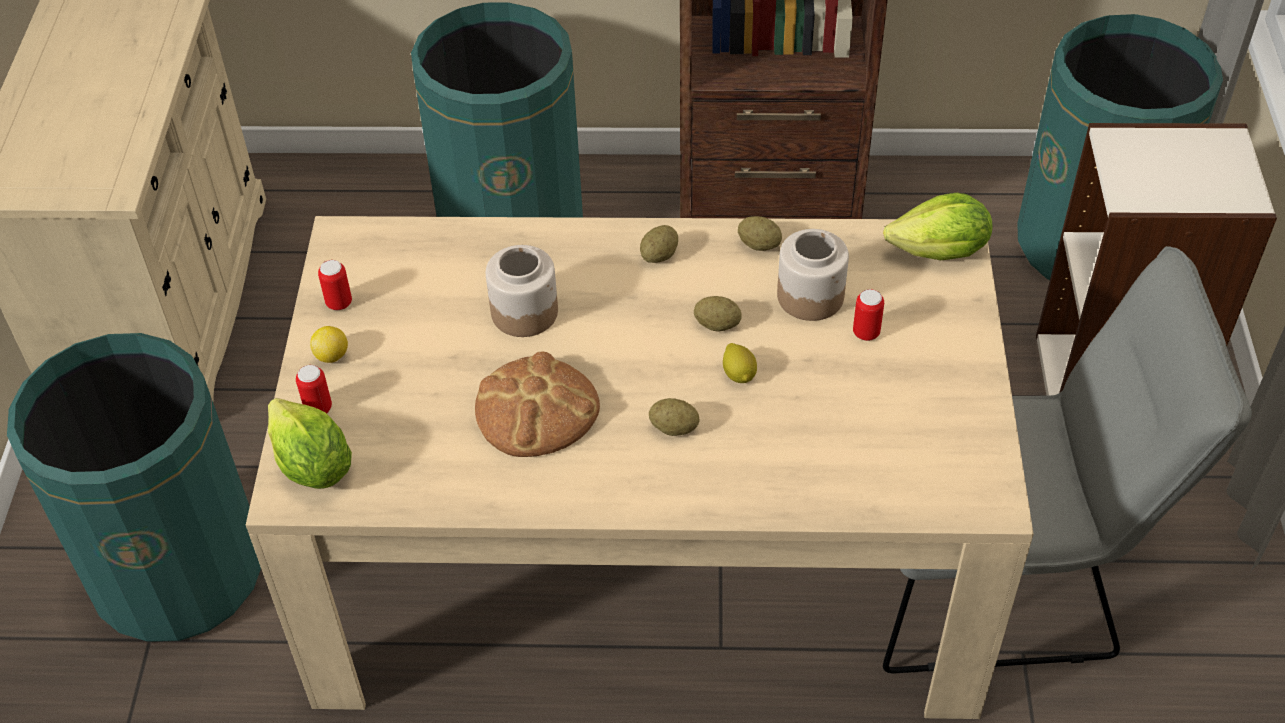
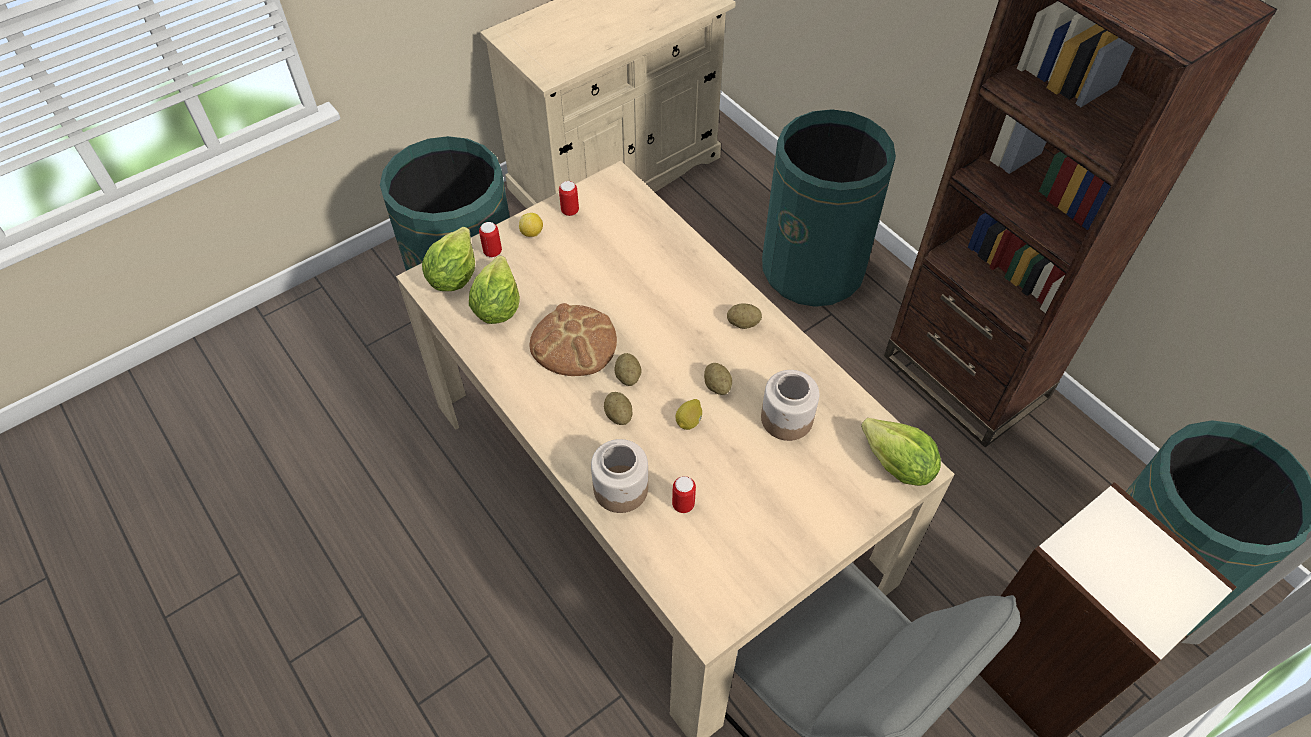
camera: 50 degrees right, 5 degrees up
jar [486,245,558,337] -> jar moved to [591,439,648,513]
potato [738,216,782,251] -> potato moved to [614,353,642,386]
can [853,289,884,341] -> can moved to [672,476,696,513]
none -> lettuce [469,256,520,324]

